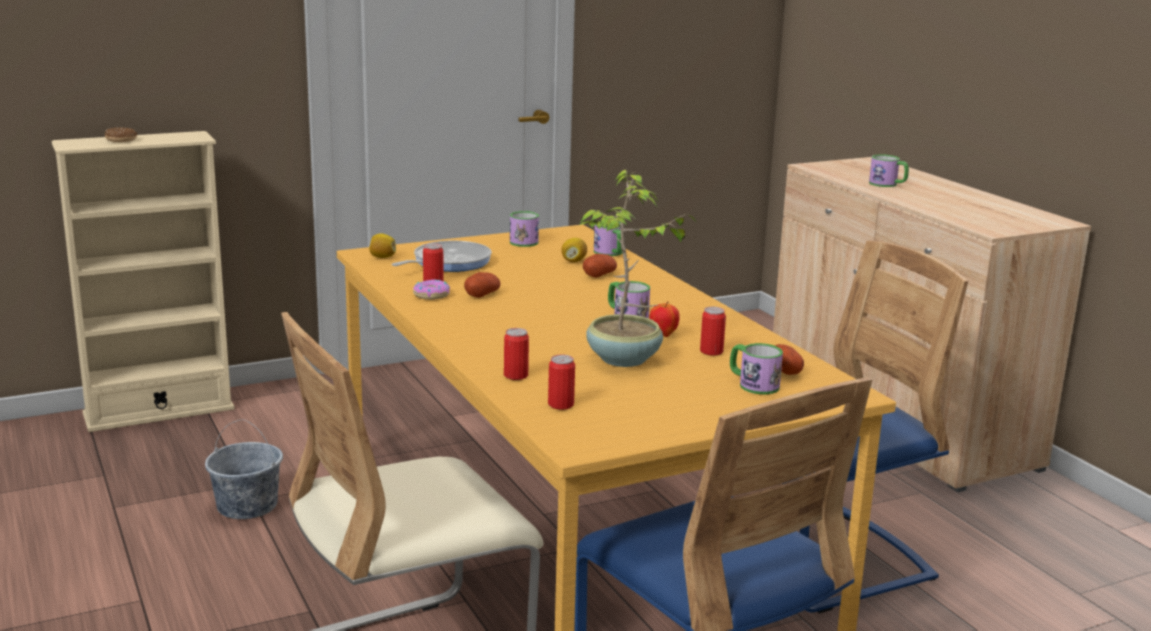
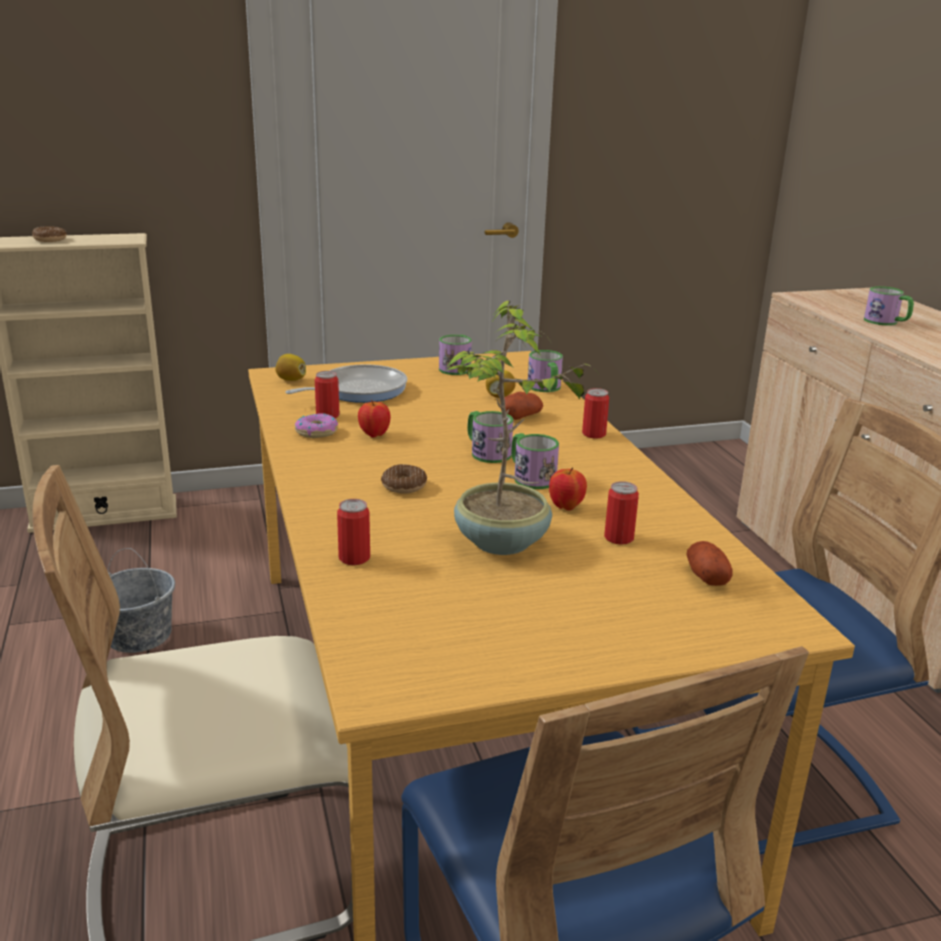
camera: 10 degrees right, 5 degrees up
potato [464,272,501,298] -> apple [358,400,390,438]
can [548,354,575,410] -> can moved to [582,388,609,439]
mug [730,343,783,394] -> mug moved to [467,411,513,463]
none -> donut [381,464,427,493]

